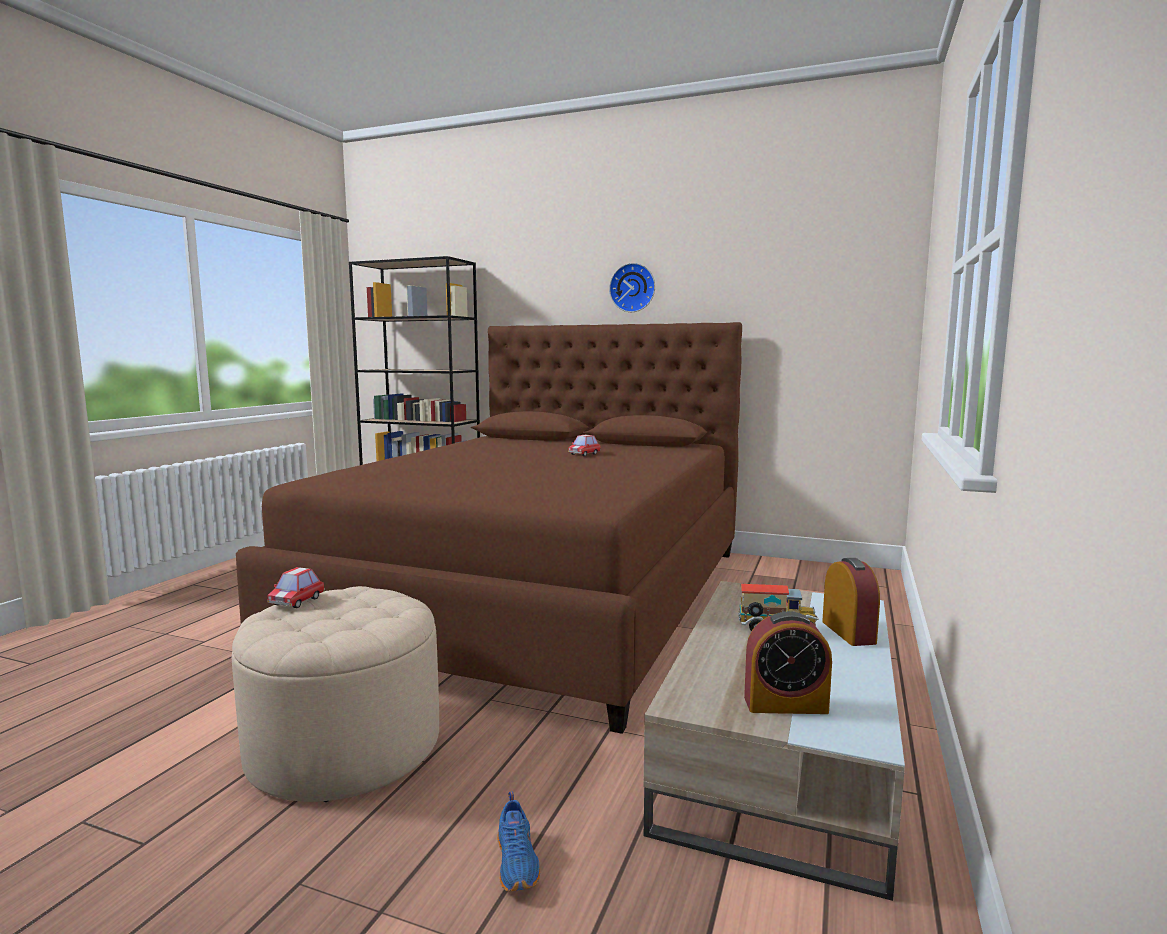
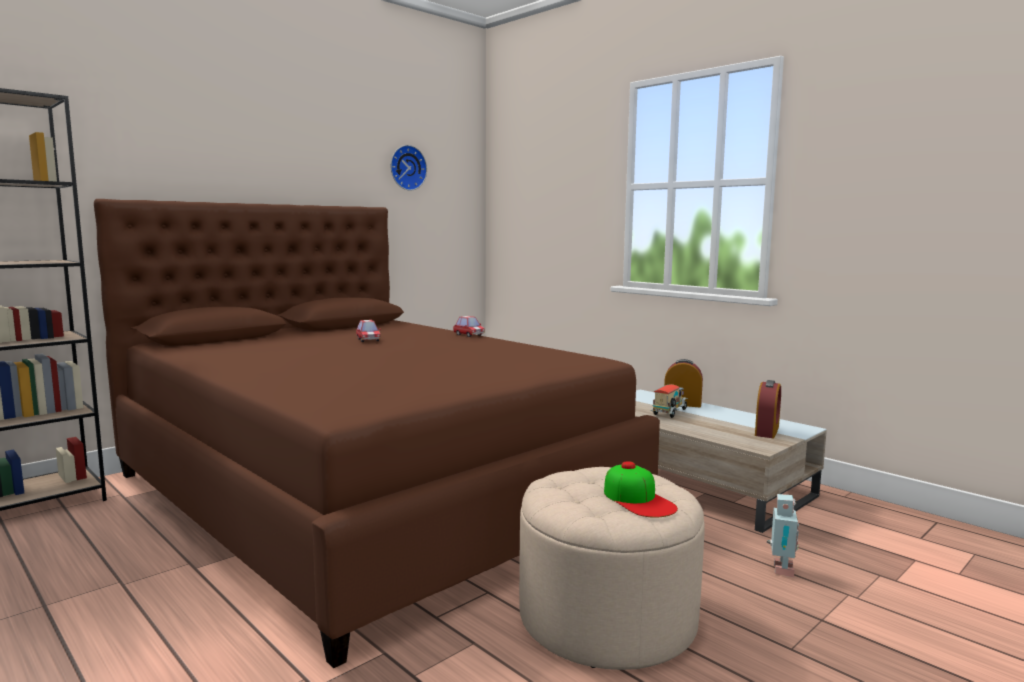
camera: 65 degrees left, 0 degrees up
toy car [267,567,325,608] -> toy car moved to [453,316,485,337]
blue shoe [497,792,540,892] -> toy robot [767,494,799,577]
wall clock [609,263,655,312] -> wall clock moved to [390,145,427,191]
none -> cap [604,461,678,518]

